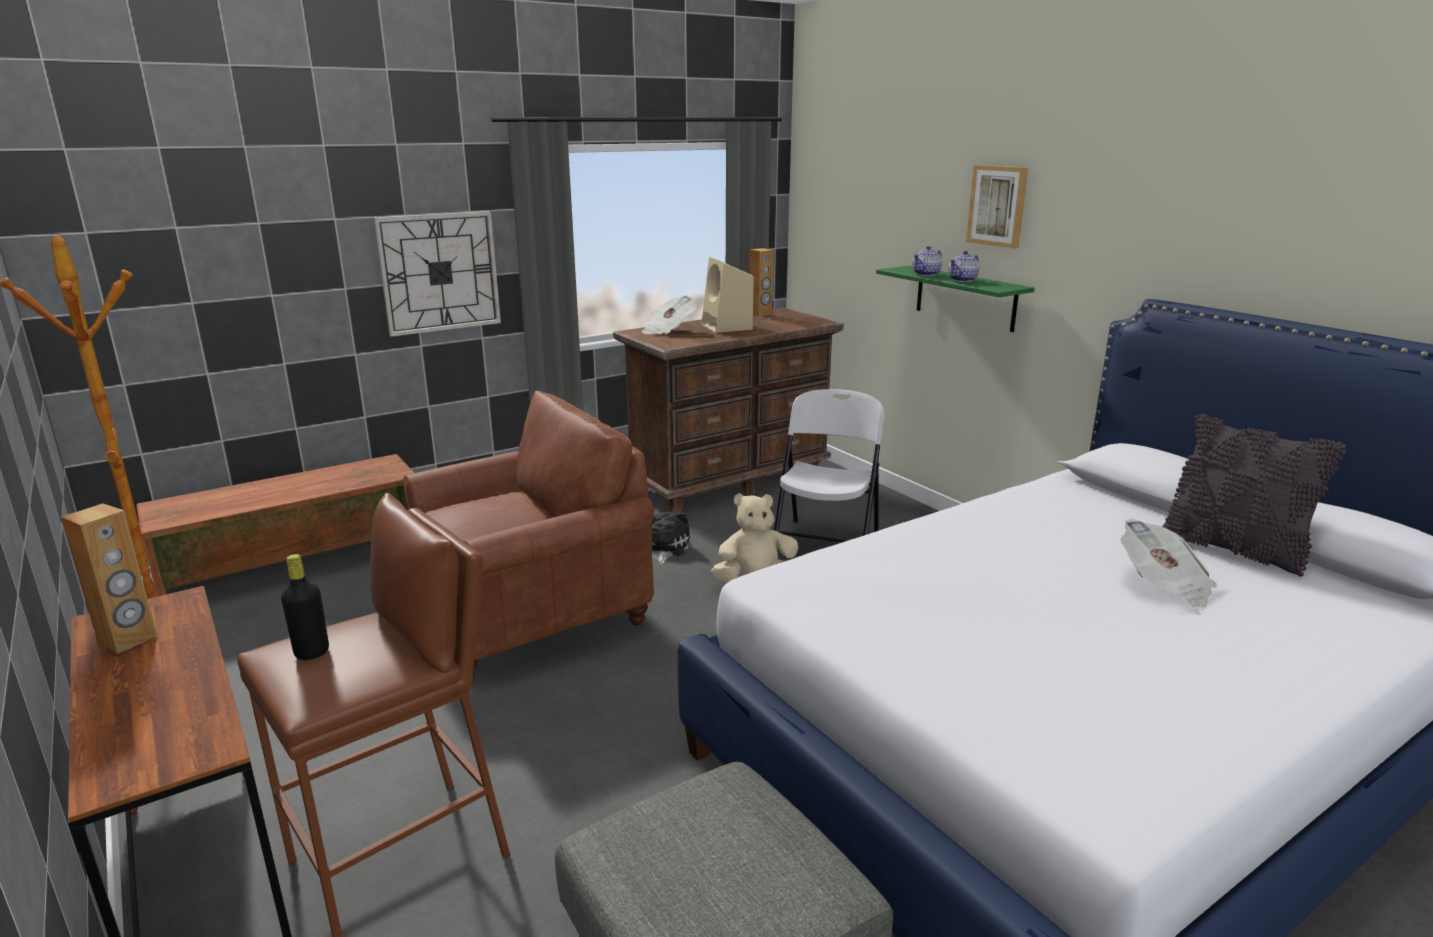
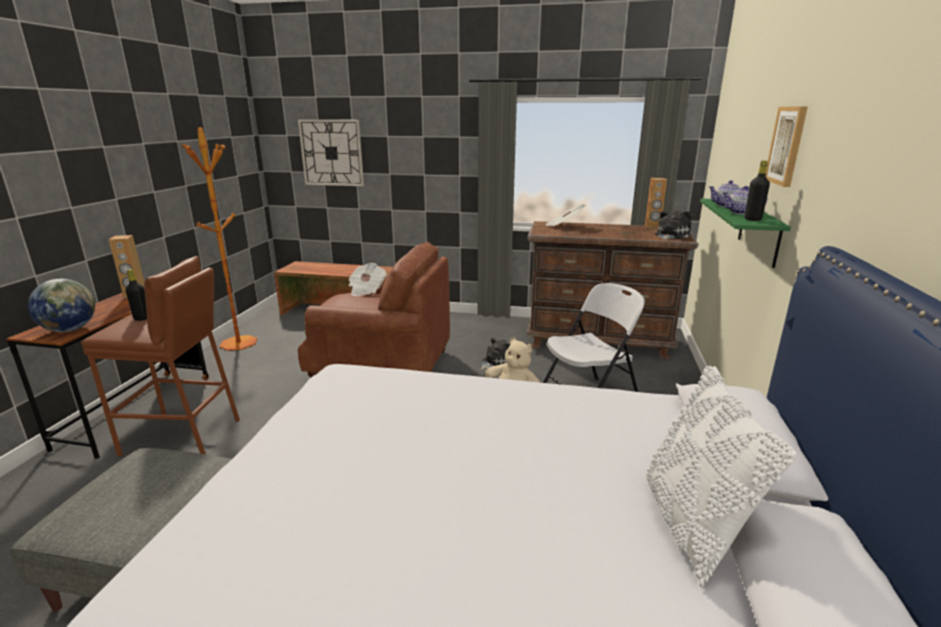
camera: 45 degrees right, 0 degrees up
wall clock [373,211,501,337] -> wall clock moved to [298,119,364,186]
beige speaker [702,257,754,333] -> none
newspaper [1121,519,1217,611] -> newspaper moved to [349,263,387,296]
black pillow [1162,414,1346,577] -> white pillow [646,366,797,587]
none -> globe [28,279,95,332]
none -> plush toy [655,211,692,240]
none -> black bottle [744,161,770,221]

